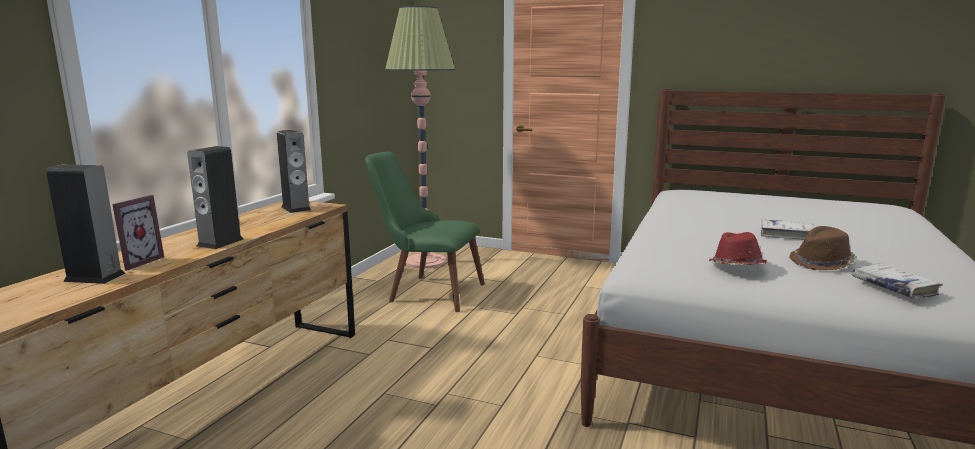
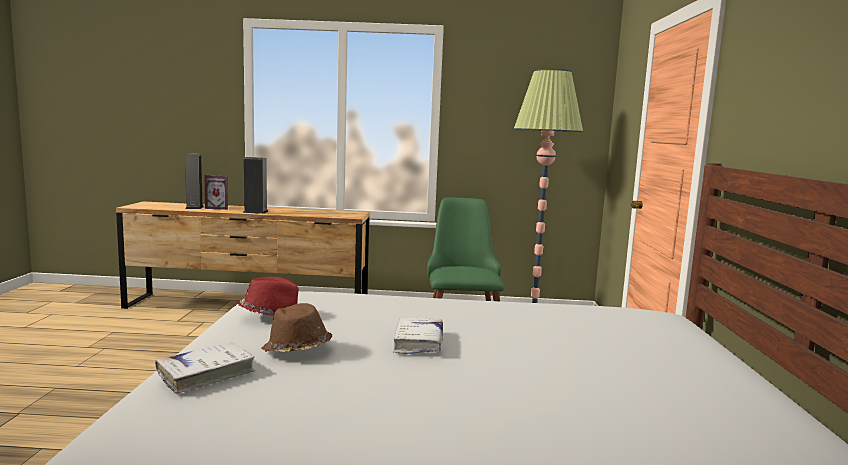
camera: 70 degrees right, 5 degrees down
speaker [277,130,311,213] -> none

